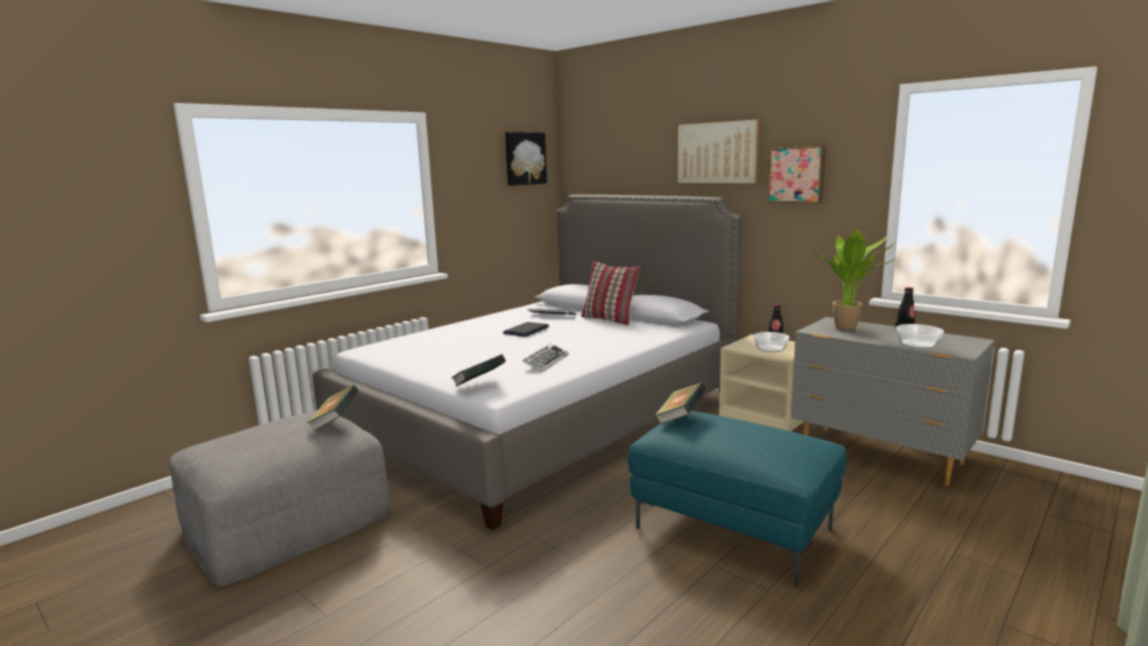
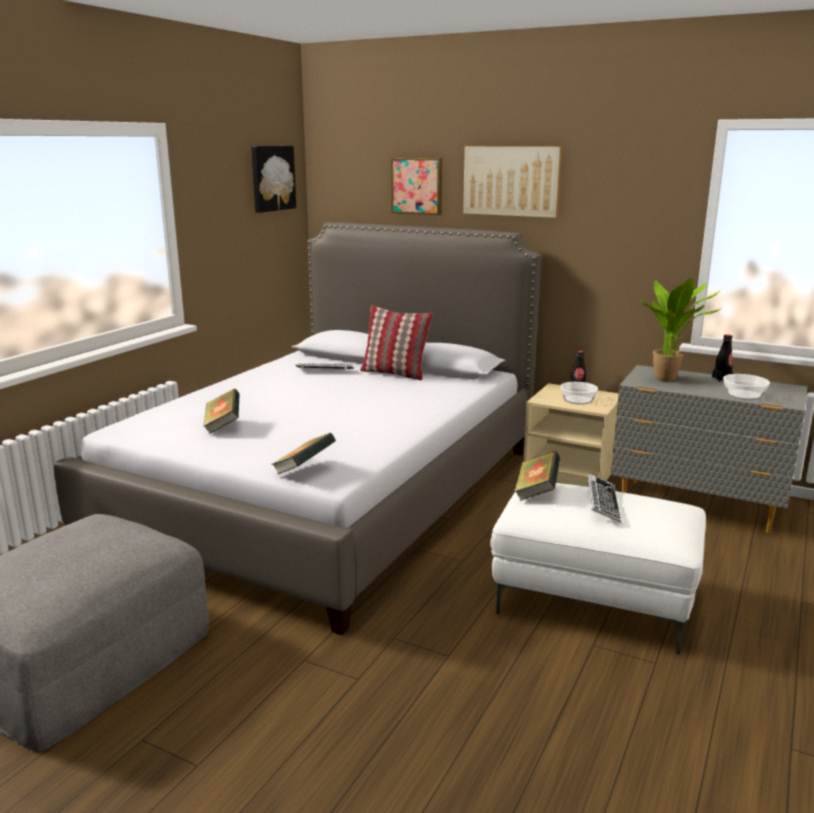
camera: 15 degrees left, 5 degrees up
book [307,385,358,431] -> book moved to [203,389,240,434]
laptop [503,322,549,337] -> none
keyboard [522,343,569,372] -> keyboard moved to [587,474,622,523]
turquoise ottoman [627,411,846,585] -> white ottoman [491,483,706,654]
picture [767,146,826,204] -> picture moved to [391,158,442,215]

